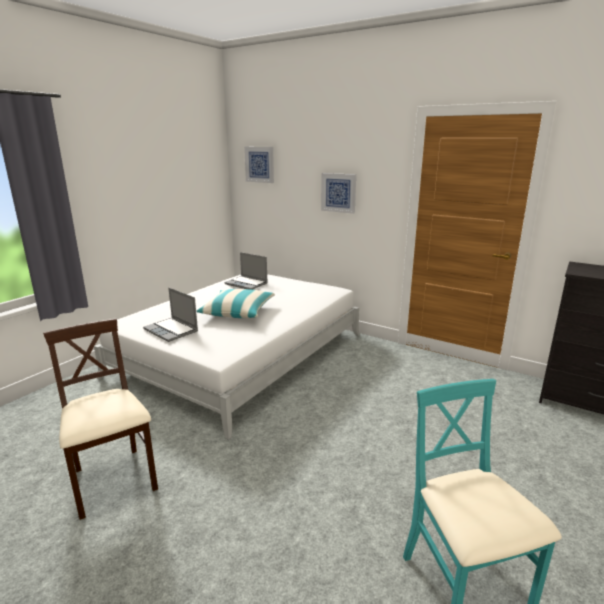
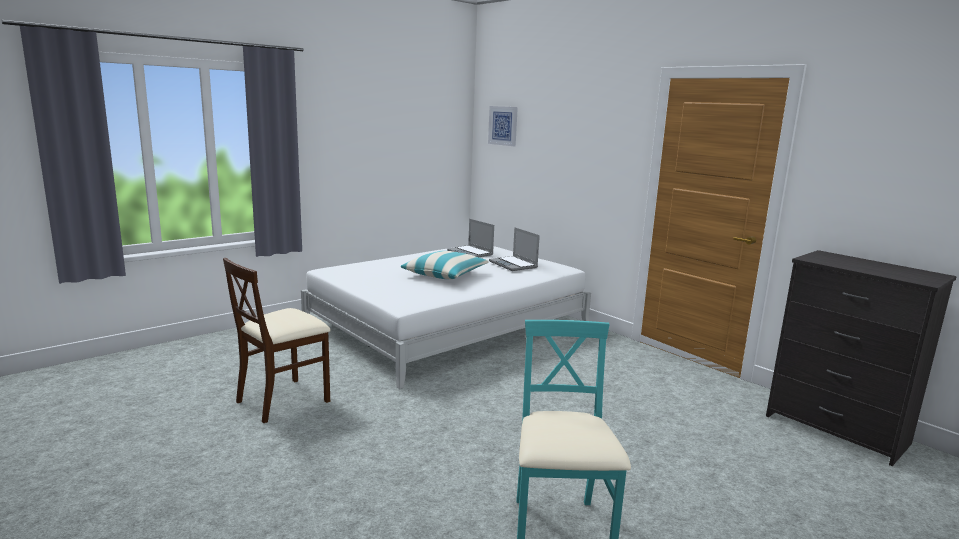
camera: 15 degrees right, 5 degrees down
beige chair [43,319,158,520] -> beige chair turned 120 degrees counterclockwise [223,258,331,423]
laptop [143,288,198,342] -> laptop moved to [489,227,540,271]
picture [321,173,356,214] -> none

